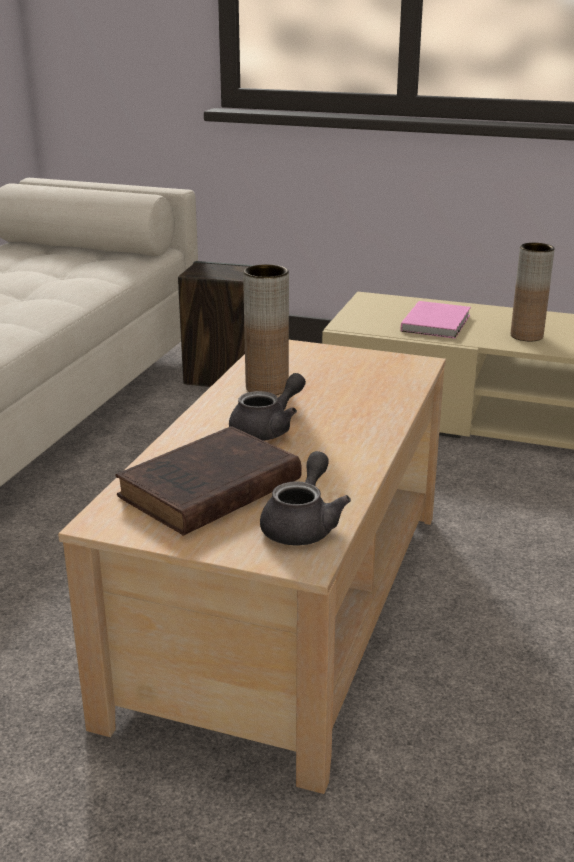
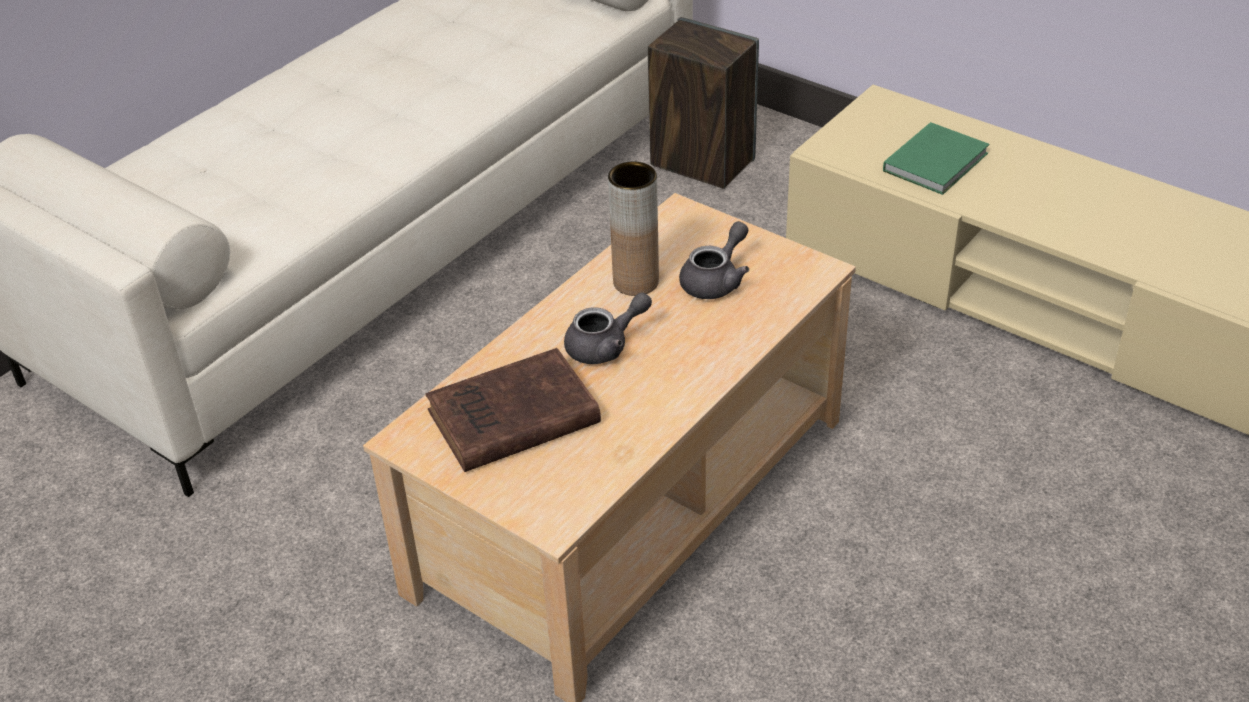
camera: 20 degrees right, 15 degrees up
grey teapot [260,451,351,546] -> grey teapot moved to [679,221,749,299]
pink book [401,301,471,339] -> green book [883,122,989,195]
brown vase [511,243,555,341] -> none

